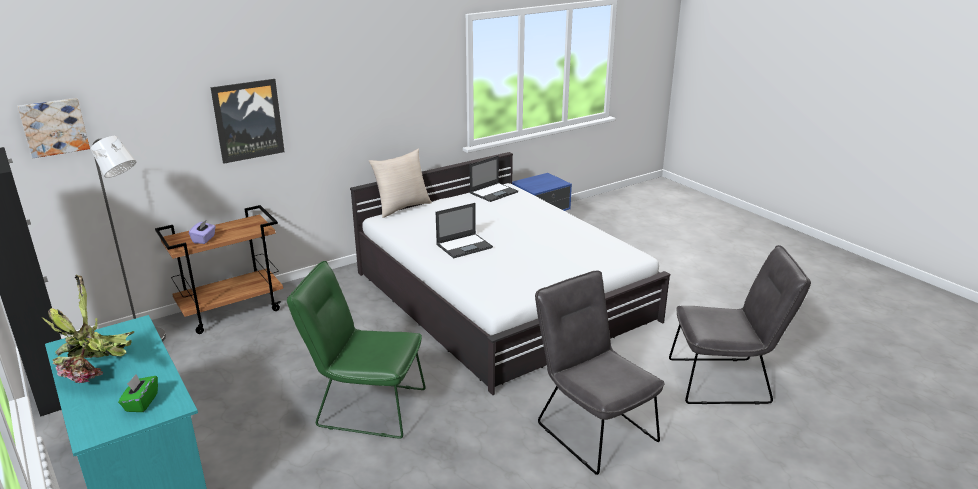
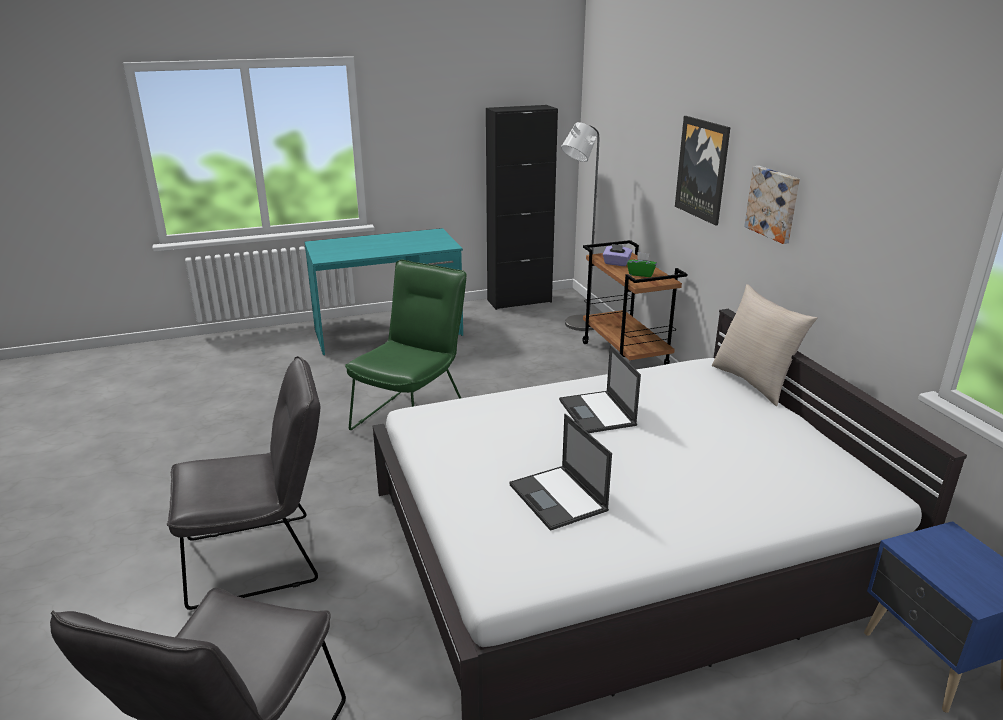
camera: 105 degrees right, 0 degrees up
picture [18,98,90,158] -> picture moved to [744,166,800,244]
potted plant [42,275,134,383] -> none
green tissue box [118,374,158,412] -> green tissue box moved to [627,252,657,277]
laptop [470,156,518,202] -> laptop moved to [509,414,612,531]

